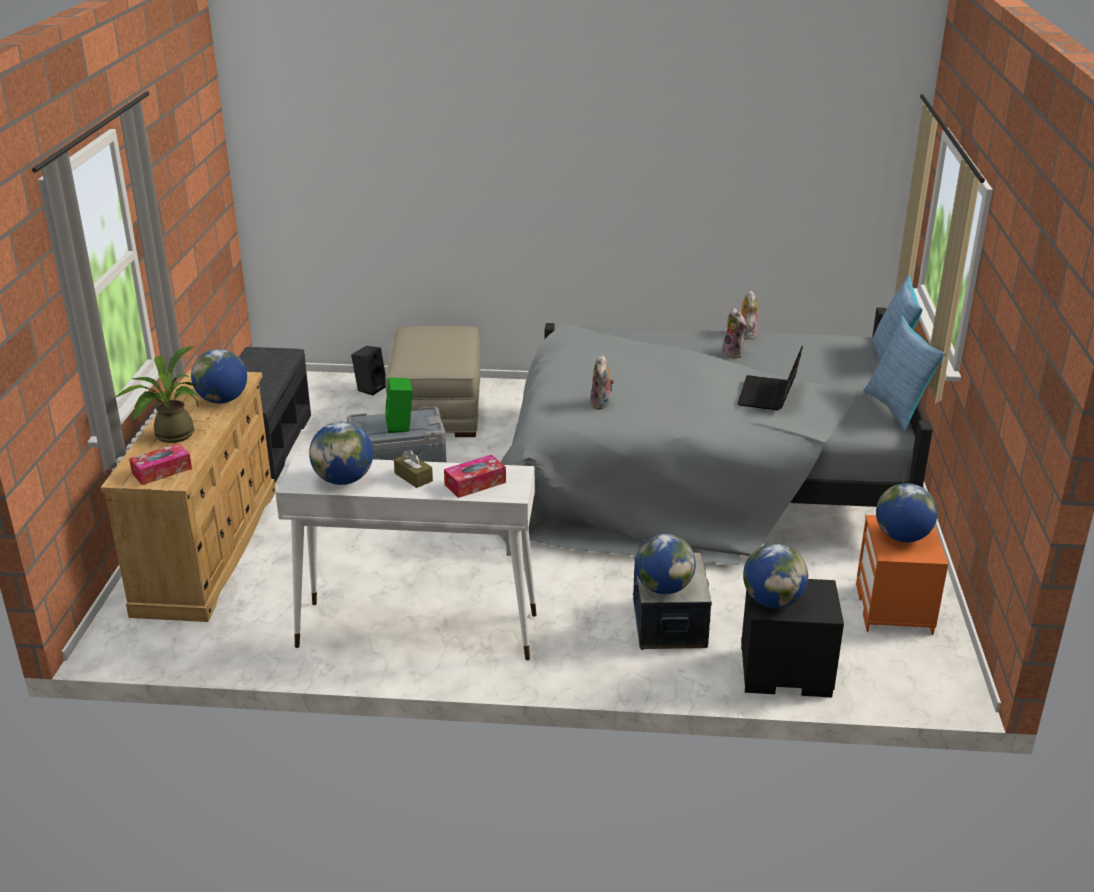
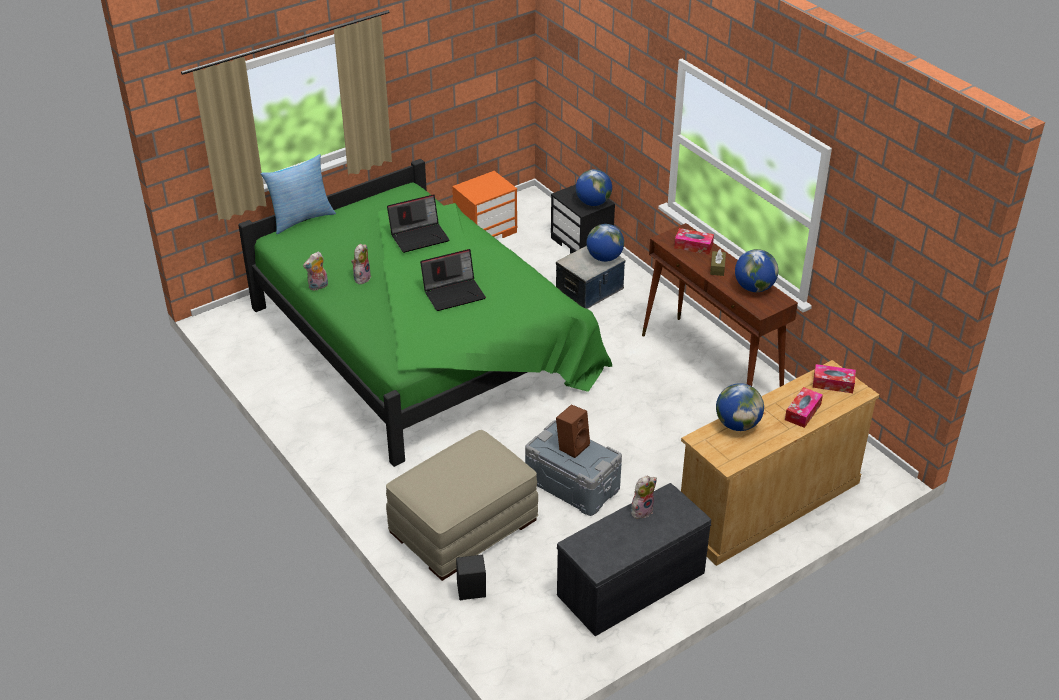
camera: 130 degrees left, 10 degrees up
potted plant [113,346,199,443] -> tissue box [785,387,823,428]
white console table [275,456,536,660] -> brown console table [642,223,798,387]
green speaker [385,378,413,433] -> brown speaker [556,404,590,458]
grey bed [500,308,933,565] -> green bed [238,159,612,467]
plush toy [590,354,614,409] -> plush toy moved to [631,476,657,519]
pillow [864,316,946,432] -> none
globe [876,483,937,542] -> none
none -> laptop [420,249,486,311]

